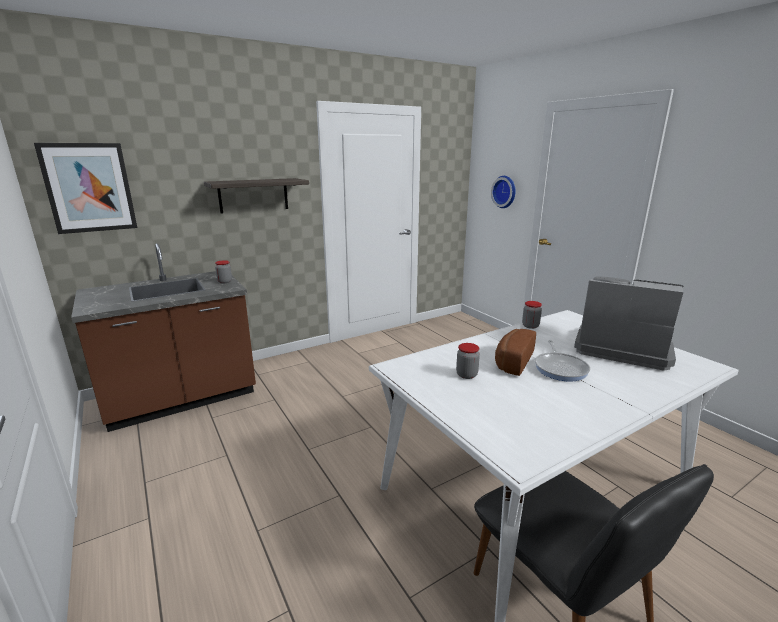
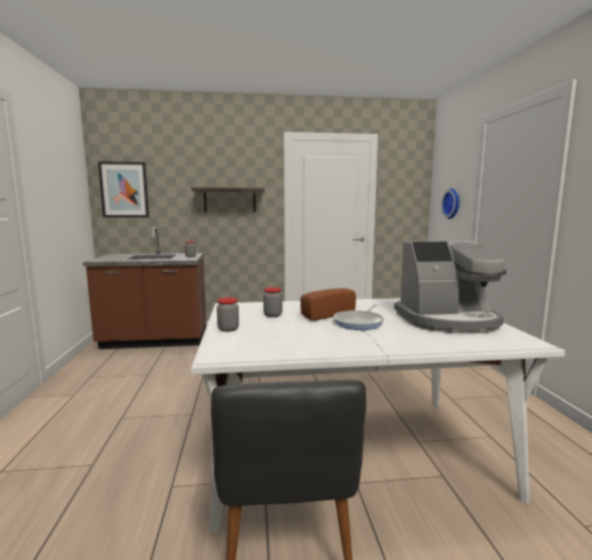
camera: 25 degrees right, 10 degrees down
jar [522,301,542,329] -> jar moved to [217,297,239,332]
coffee machine [574,276,683,371] -> coffee machine turned 120 degrees clockwise [394,241,506,334]

